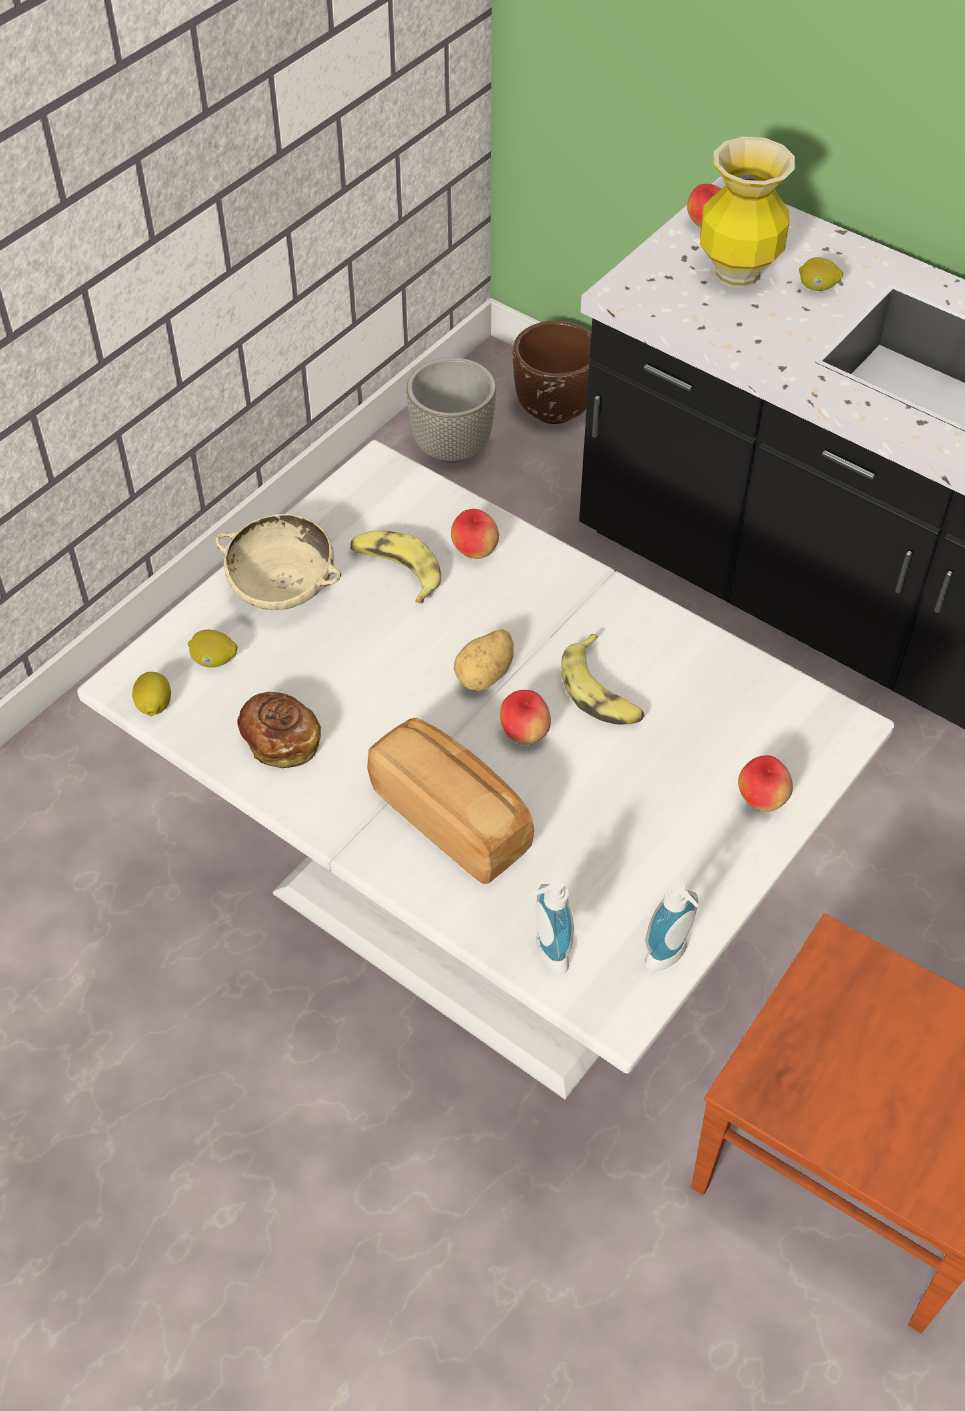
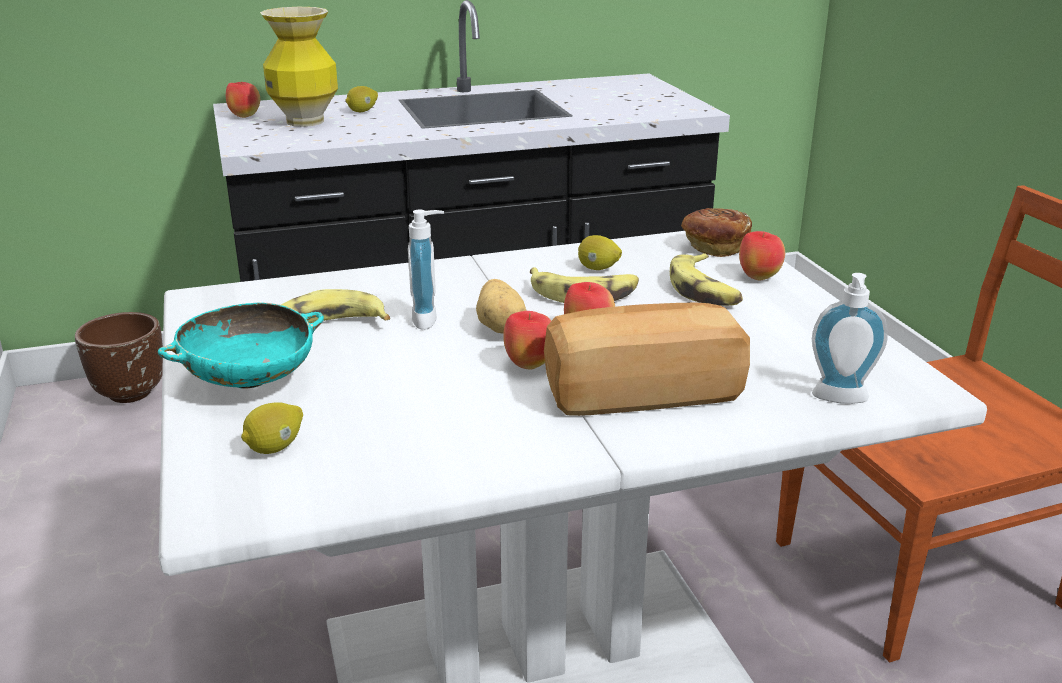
camera: 55 degrees left, 25 degrees down
lemon [132,672,171,716] -> lemon moved to [578,235,622,270]
beige bowl [215,514,341,610] -> turquoise bowl [158,302,324,389]
bread [237,692,321,768] -> bread moved to [681,208,752,257]
grey planter [406,357,496,463] -> none
apple [451,509,499,559] -> apple moved to [503,311,551,370]
soap dispenser [645,881,699,971] -> soap dispenser moved to [408,210,444,330]
none -> banana [670,253,743,306]

